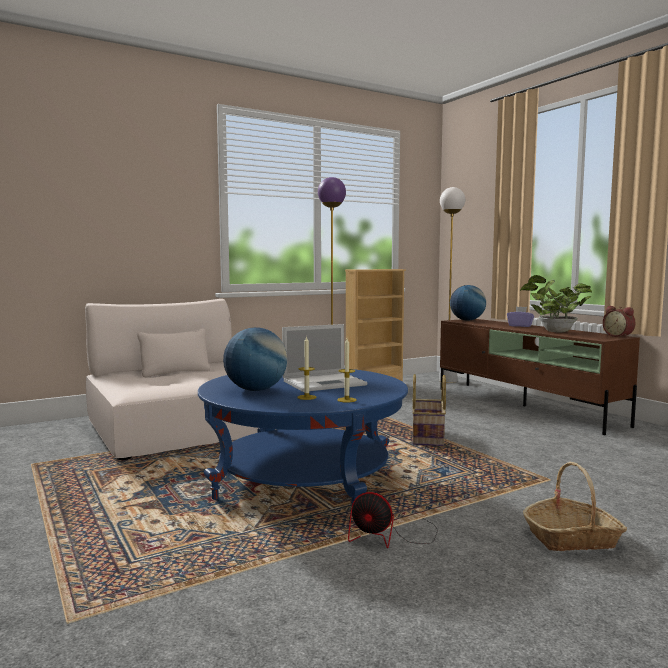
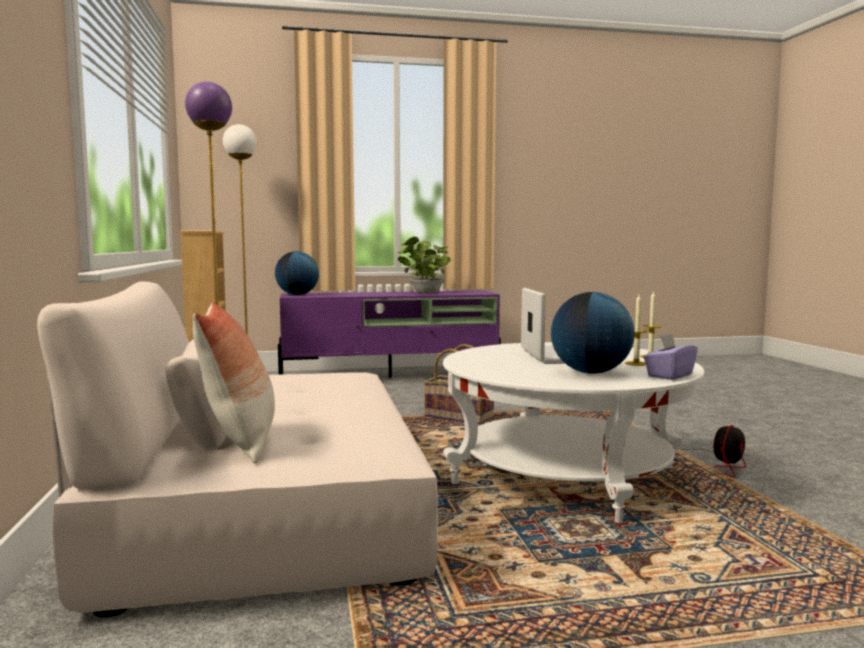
camera: 70 degrees left, 0 degrees up
blue coffee table [198,368,408,504] -> white coffee table [443,343,705,523]
brown tv stand [440,319,640,435] -> purple tv stand [278,291,501,378]
purple tissue box [507,307,534,327] -> purple tissue box moved to [644,334,698,380]
basket [523,462,627,551] -> none
alarm clock [603,306,636,338] -> none
none -> pillow [193,302,275,464]

